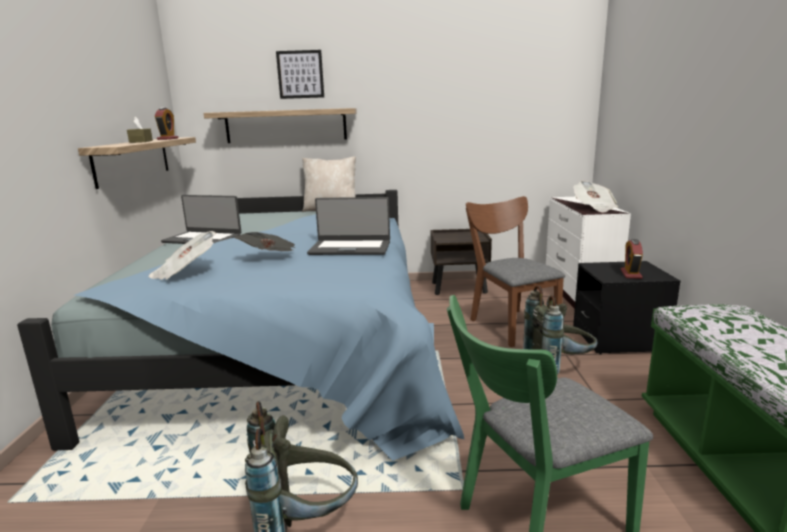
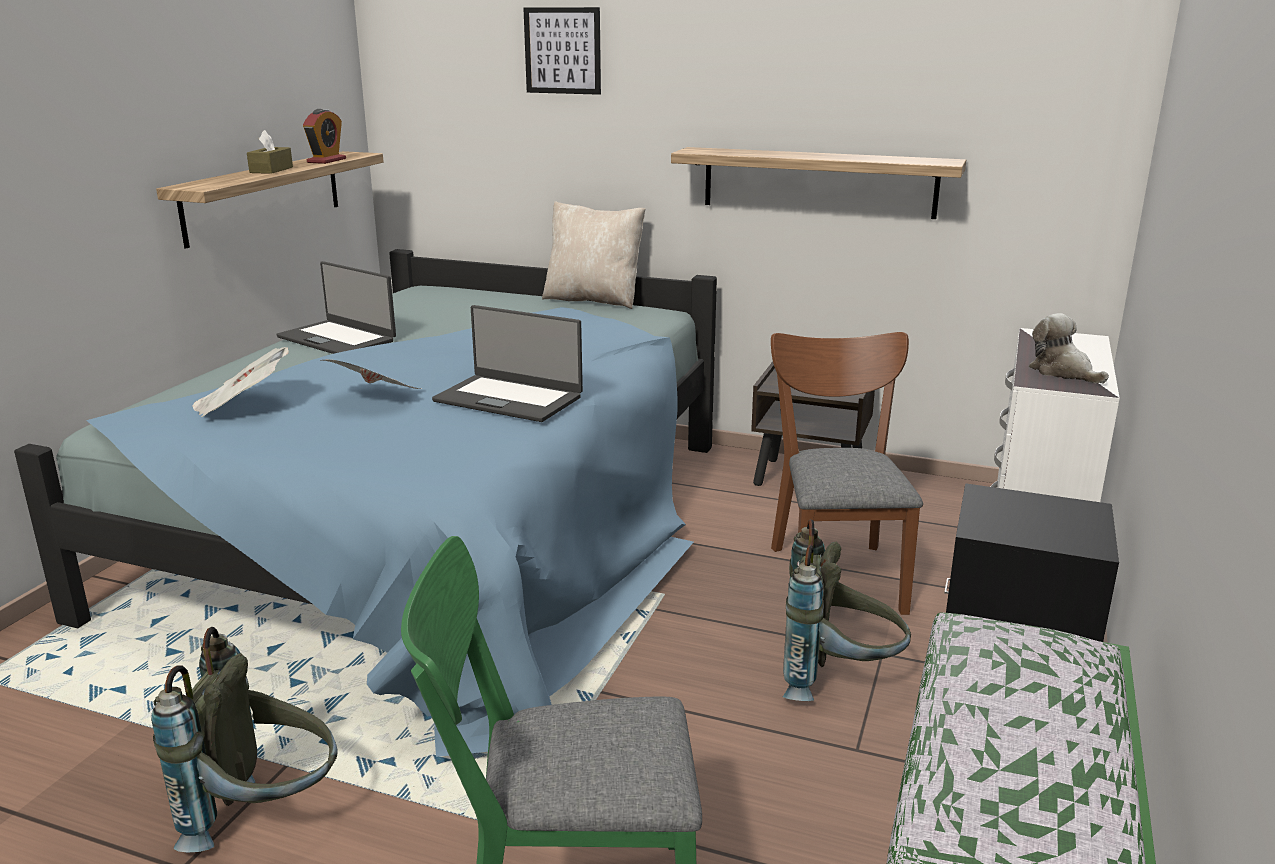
camera: 20 degrees right, 5 degrees up
shelf [204,108,357,143] -> shelf moved to [671,147,966,219]
newspaper [573,181,618,213] -> plush toy [1029,313,1109,384]
alarm clock [620,239,643,279] -> none

